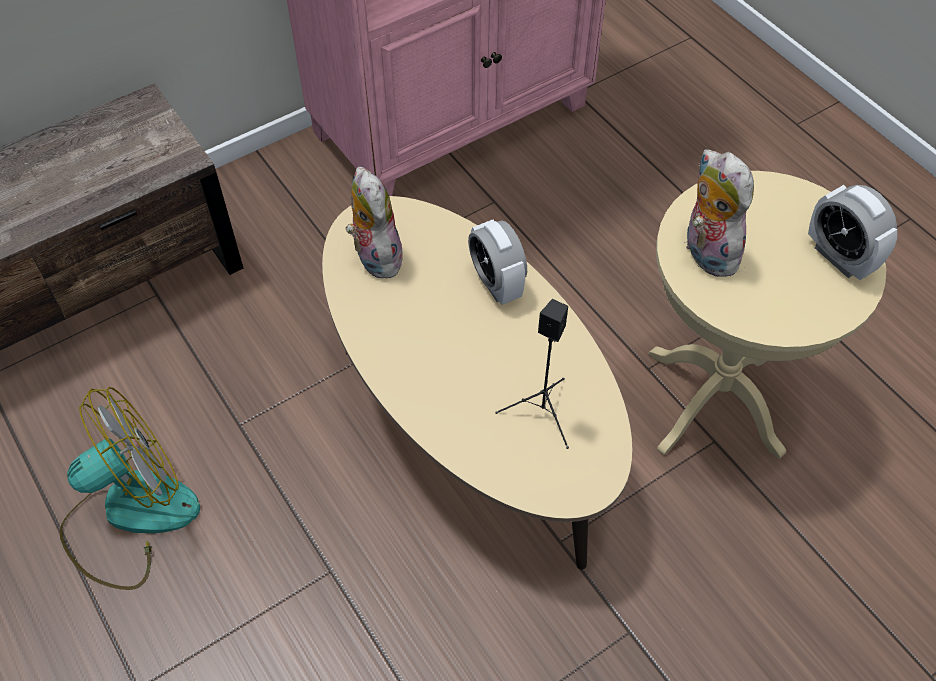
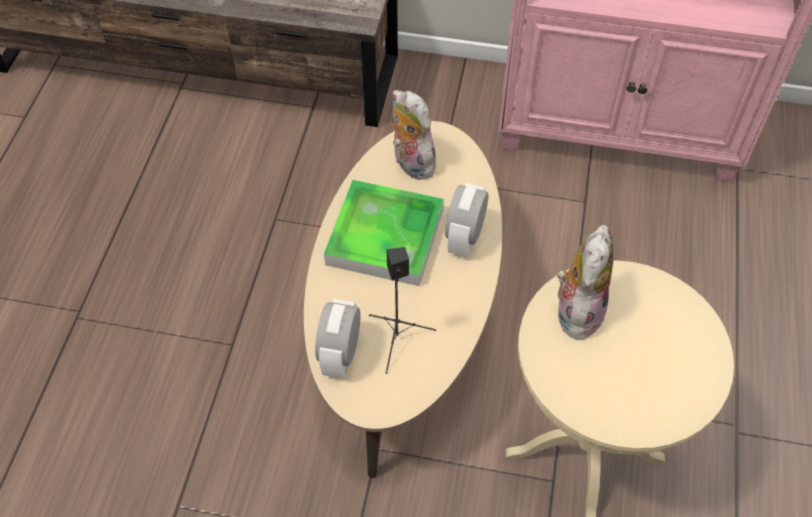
camera: 45 degrees right, 0 degrees up
fan [59,387,200,590] -> none
plush toy [346,166,403,278] -> plush toy turned 60 degrees counterclockwise [392,90,436,180]
alarm clock [808,185,897,280] -> alarm clock moved to [315,299,360,379]
none -> tray [324,180,444,286]

